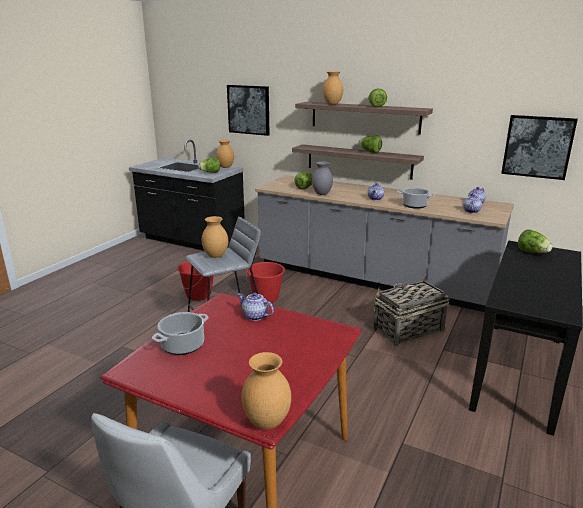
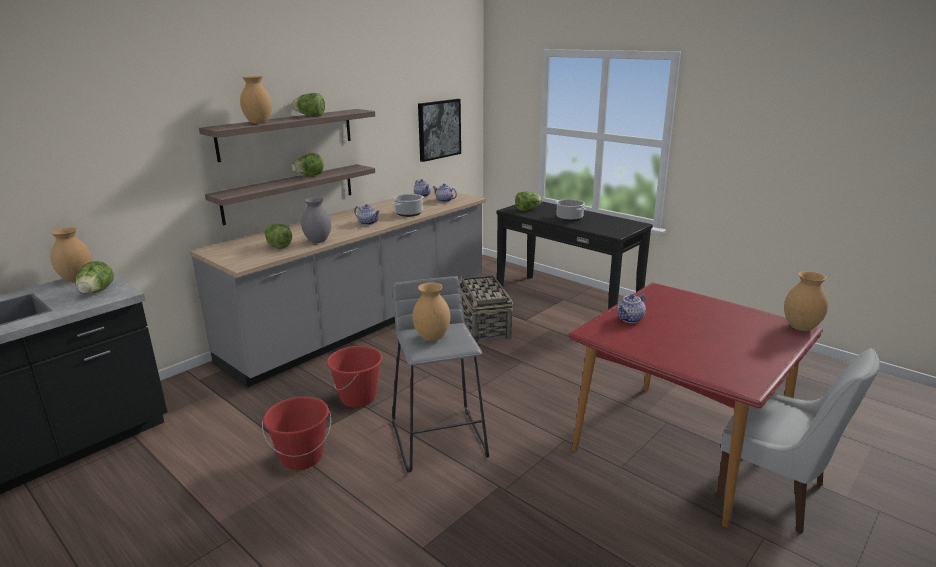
camera: 75 degrees left, 0 degrees up
cooking pot [152,312,209,355] -> cooking pot moved to [555,199,586,221]
picture [227,85,270,136] -> none

